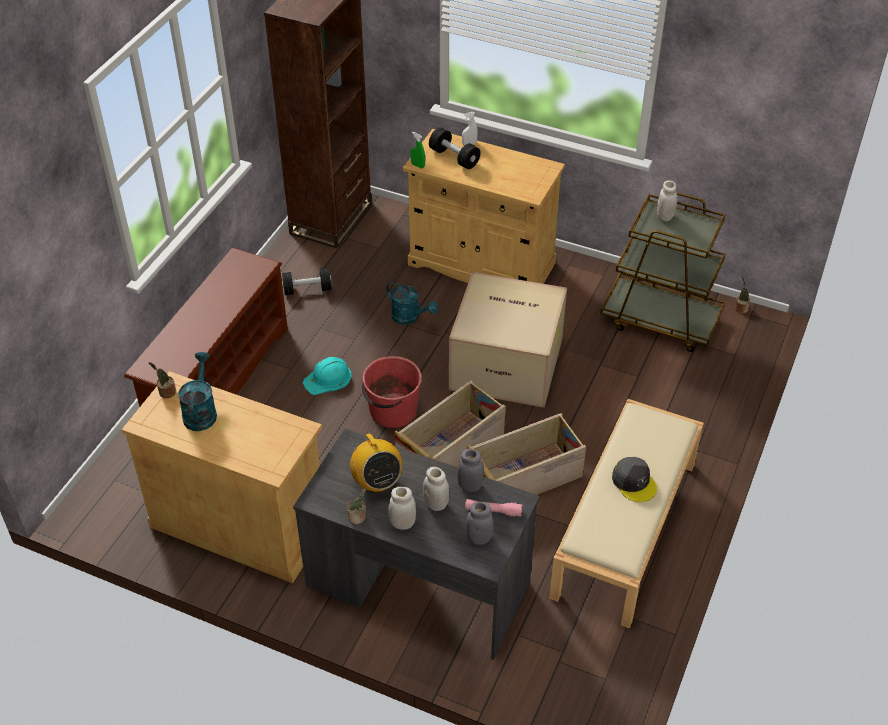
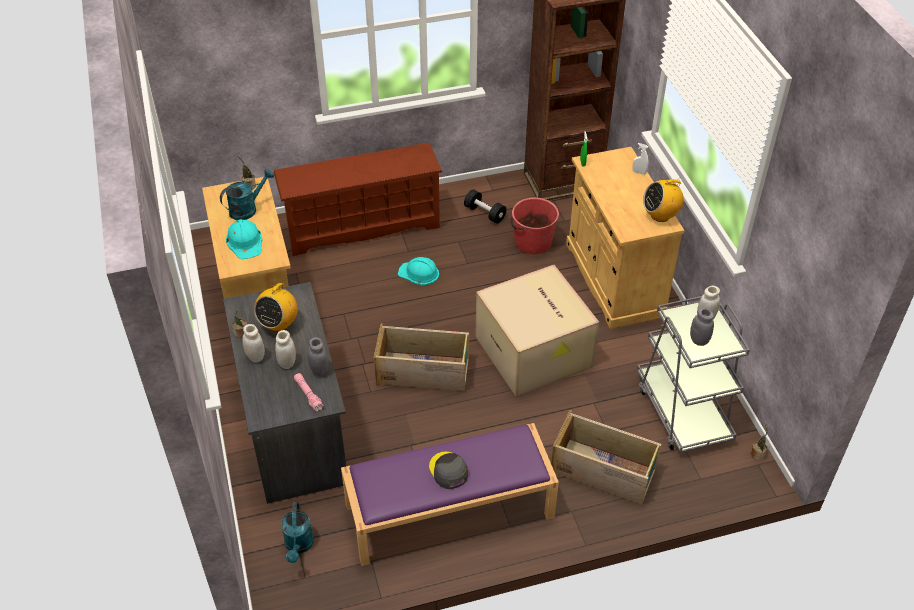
camera: 50 degrees right, 0 degrees up
red bucket [362,356,422,428] -> red bucket moved to [510,197,559,254]
turquoise watering can [386,281,438,325] -> turquoise watering can moved to [281,502,314,563]
black dumbbell [429,127,481,169] -> none
grey jar [466,502,494,545] -> grey jar moved to [690,308,714,346]
crate [468,413,586,495] -> crate moved to [551,410,662,504]
beige bench [549,399,704,628] -> purple bench [341,423,559,566]
brown cart [600,192,725,352] -> grey cart [637,296,750,453]
grey cap [612,457,657,502] -> grey cap turned 135 degrees clockwise [429,452,468,489]
none -> turquoise hard hat [225,219,262,259]
none -> radio [643,177,684,222]

